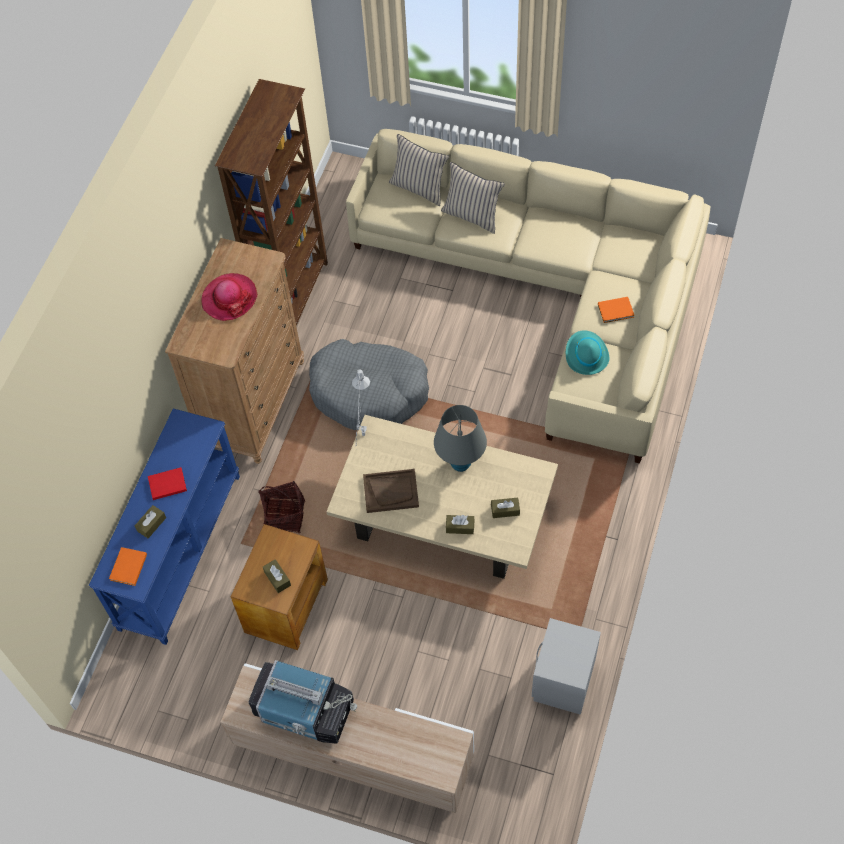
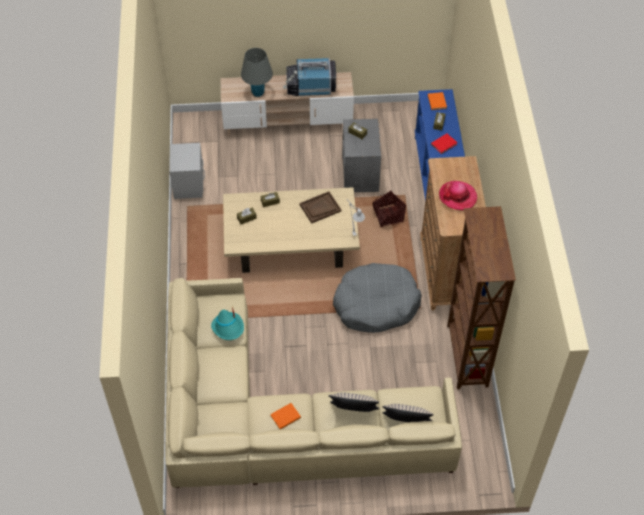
camera: 155 degrees right, 5 degrees down
brown side table [231,524,328,650] -> grey side table [342,119,381,192]
grey table lamp [434,405,487,472] -> grey table lamp moved to [241,48,273,97]
orange book [598,297,634,323] -> orange book moved to [270,403,301,429]

